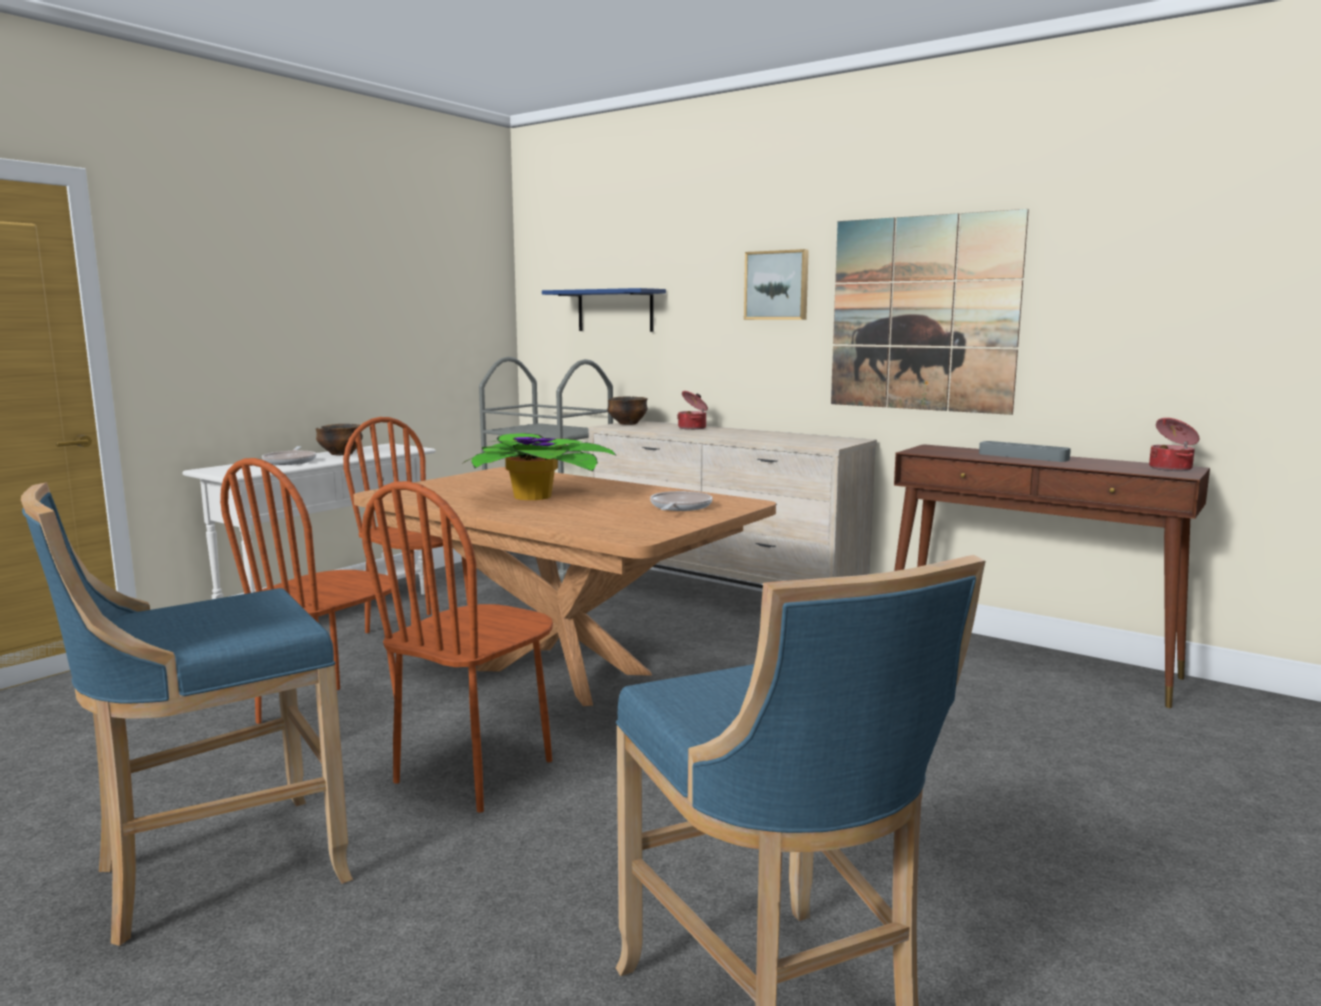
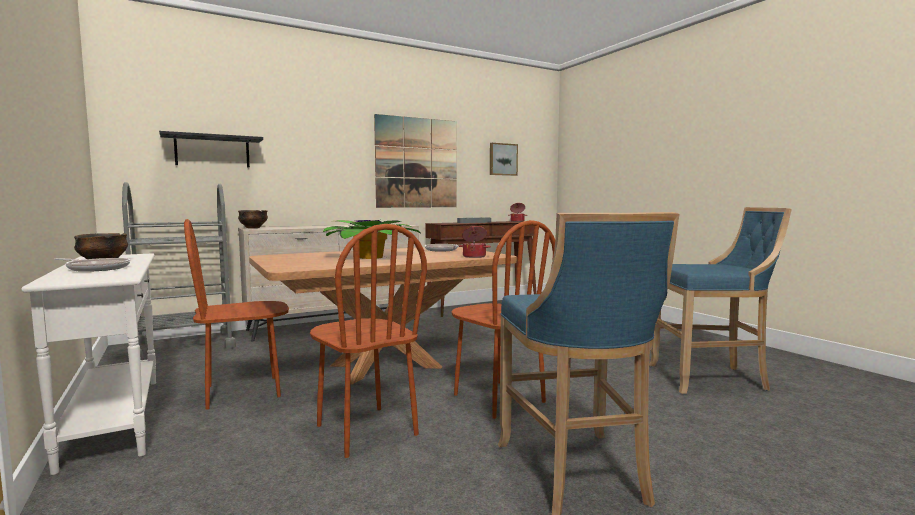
camera: 65 degrees left, 5 degrees down
blue shelf [542,288,666,332] -> black shelf [159,131,263,167]
cooking pot [677,391,708,430] -> cooking pot moved to [459,226,491,258]
picture [744,249,809,320] -> picture moved to [490,143,518,176]

